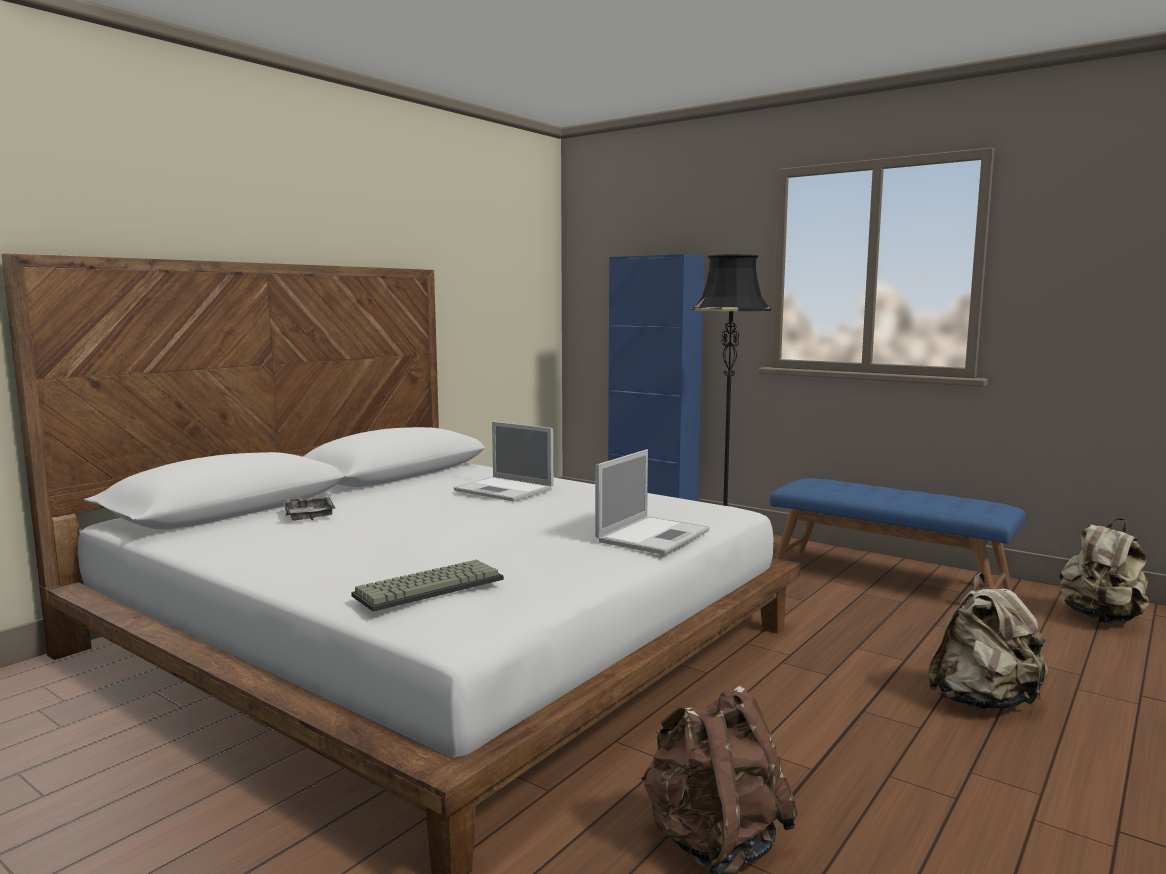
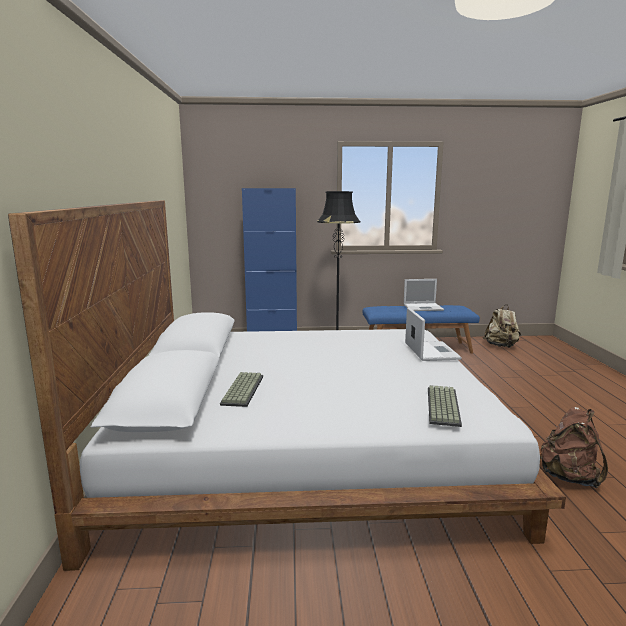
camera: 40 degrees left, 5 degrees up
grey tray [283,497,336,521] -> keyboard [220,372,263,407]
laptop [454,421,553,502] -> laptop moved to [404,279,444,311]
beige backpack [927,573,1048,710] -> none

